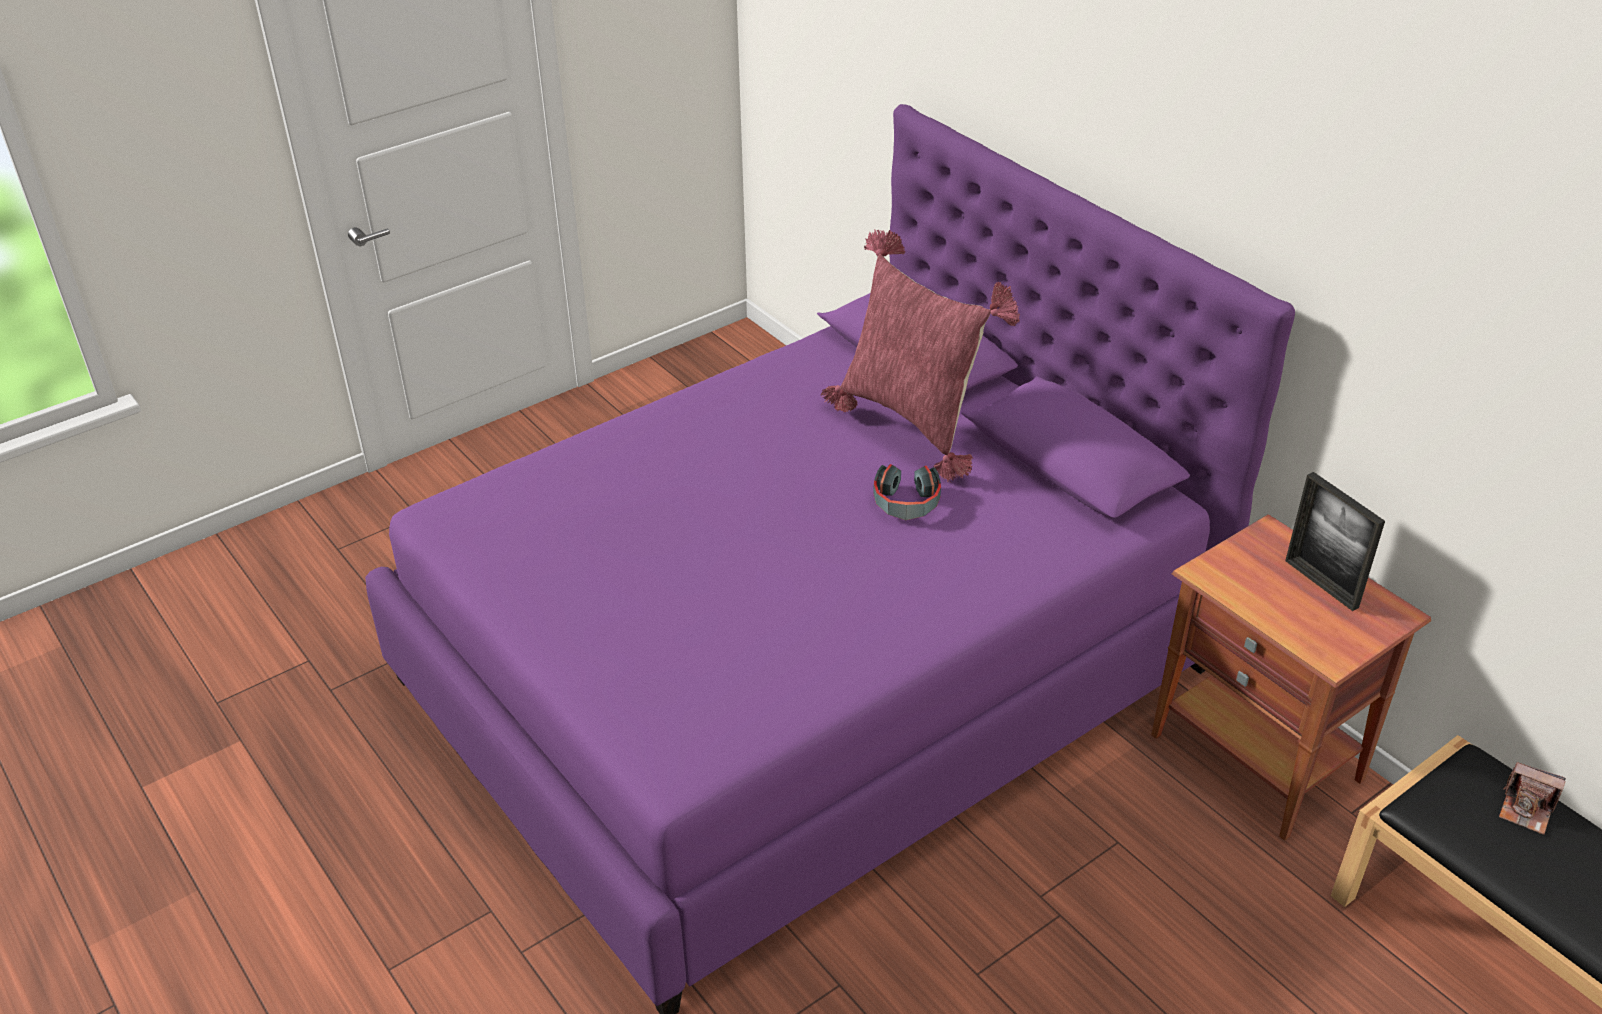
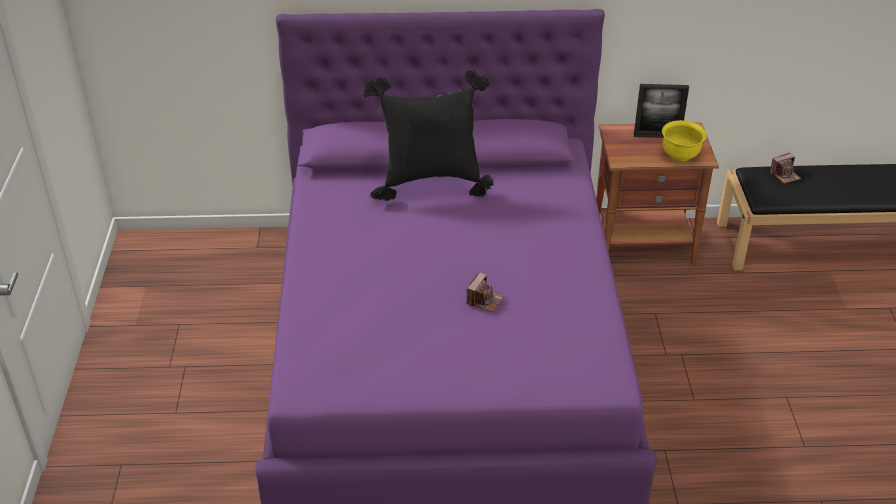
camera: 55 degrees left, 0 degrees up
red pillow [821,229,1020,483] -> black pillow [364,70,494,201]
headphones [873,464,941,520] -> none
none -> camera [467,272,504,312]
none -> yellow bowl [662,120,707,161]

